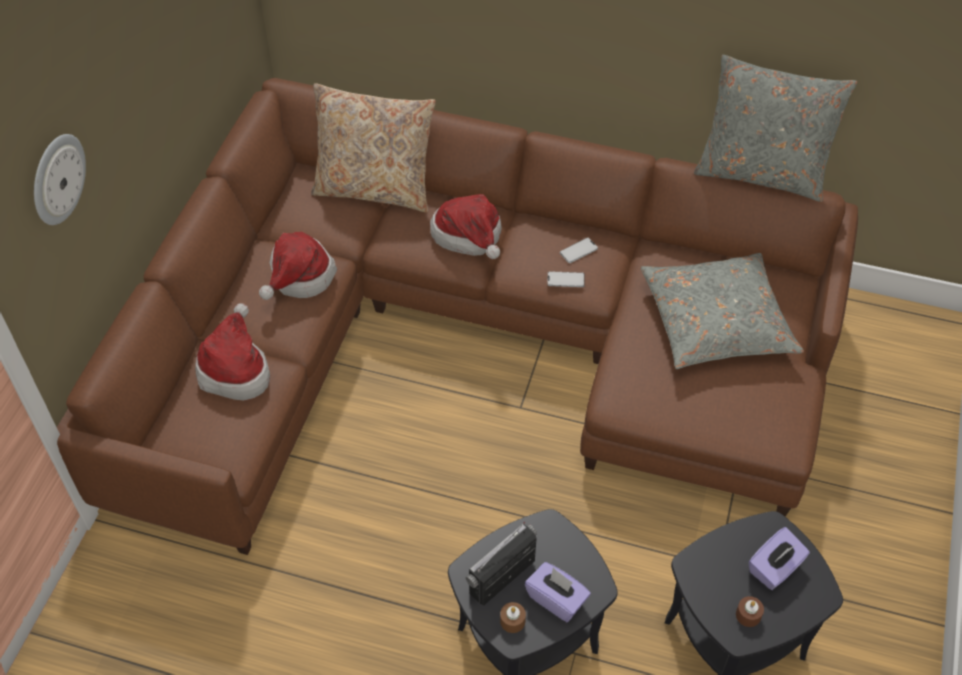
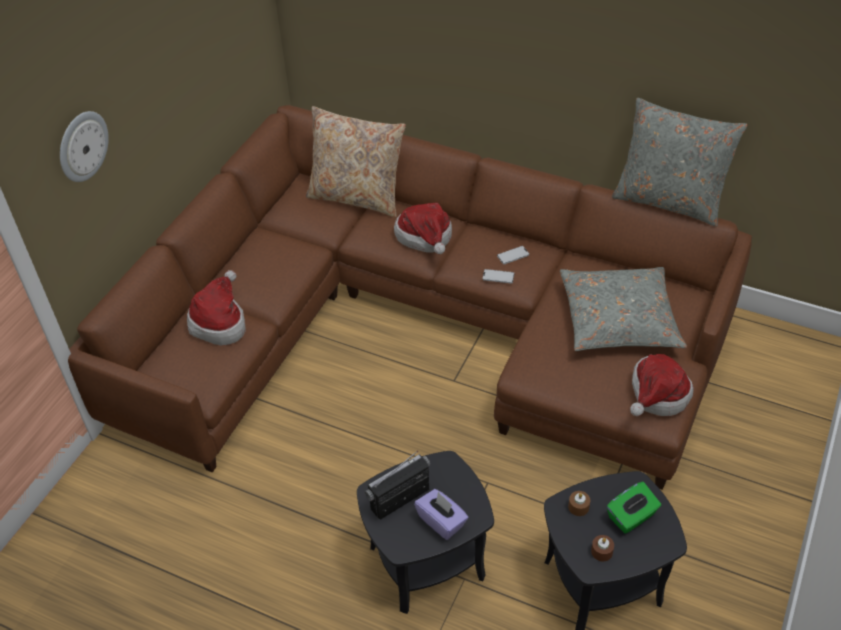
camera: 10 degrees right, 5 degrees down
hat [259,232,337,300] -> hat moved to [630,354,694,416]
brown candle [500,602,526,633] -> brown candle moved to [568,491,590,516]
purple tissue box [749,527,810,590] -> green tissue box [607,482,661,534]

